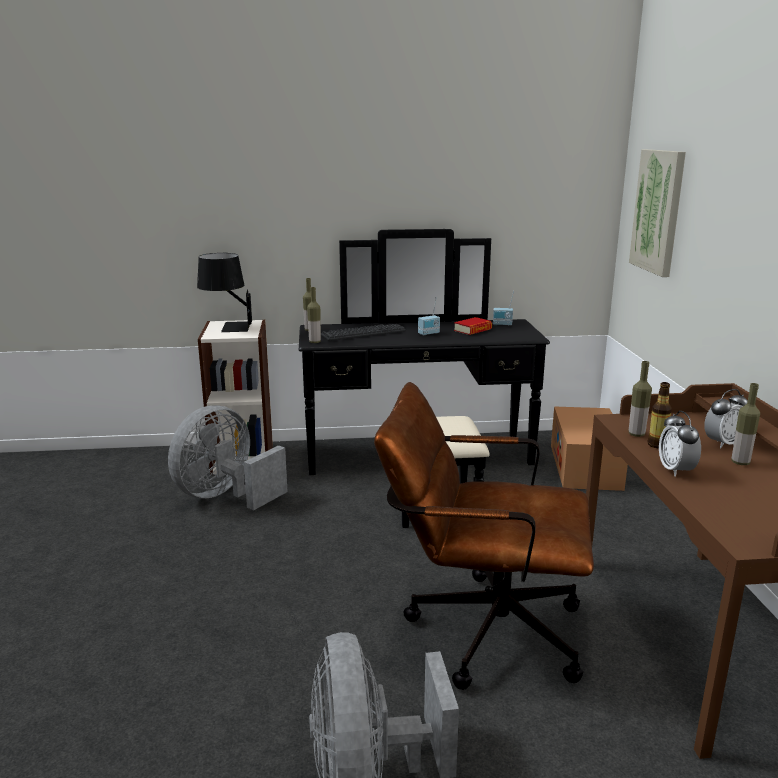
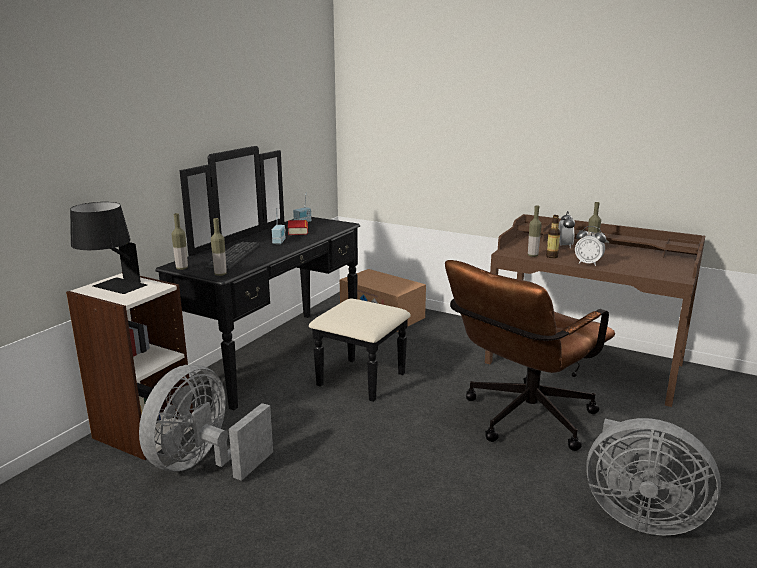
camera: 55 degrees left, 0 degrees up
grey fan [168,405,288,510] -> grey fan turned 45 degrees clockwise [139,365,273,481]
picture [629,149,686,277] -> none

